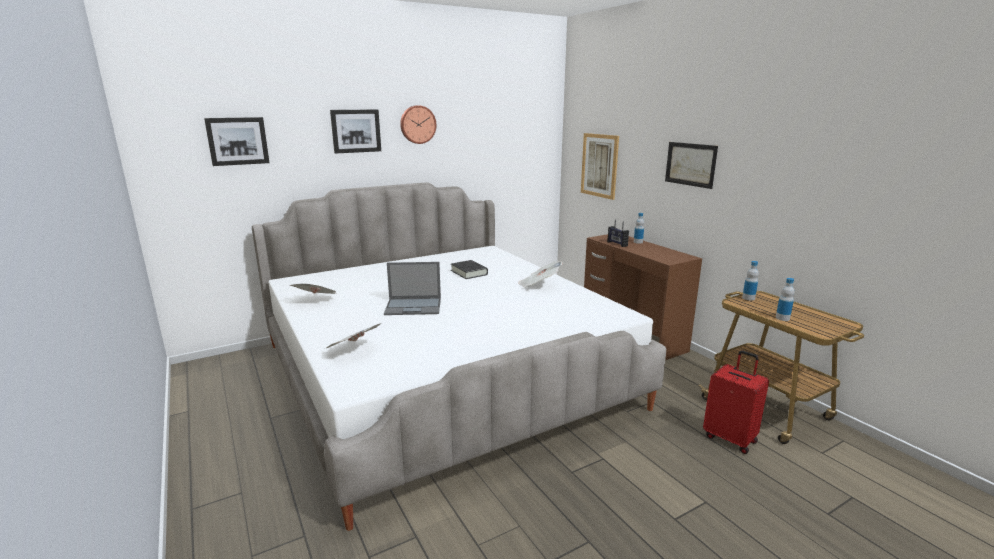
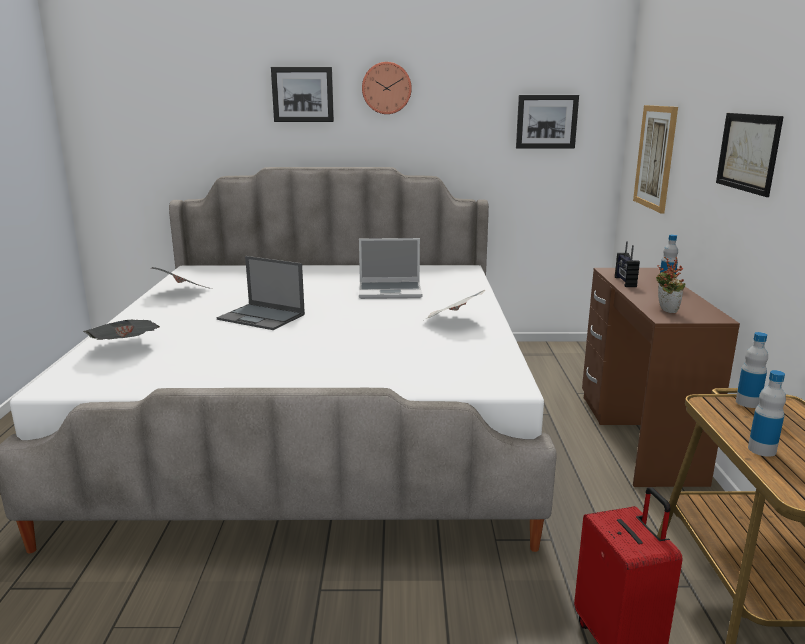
camera: 30 degrees right, 0 degrees up
picture [204,117,269,166] -> picture moved to [516,95,579,148]
black book [451,260,488,279] -> laptop [359,238,422,299]
none -> potted plant [656,257,685,313]

